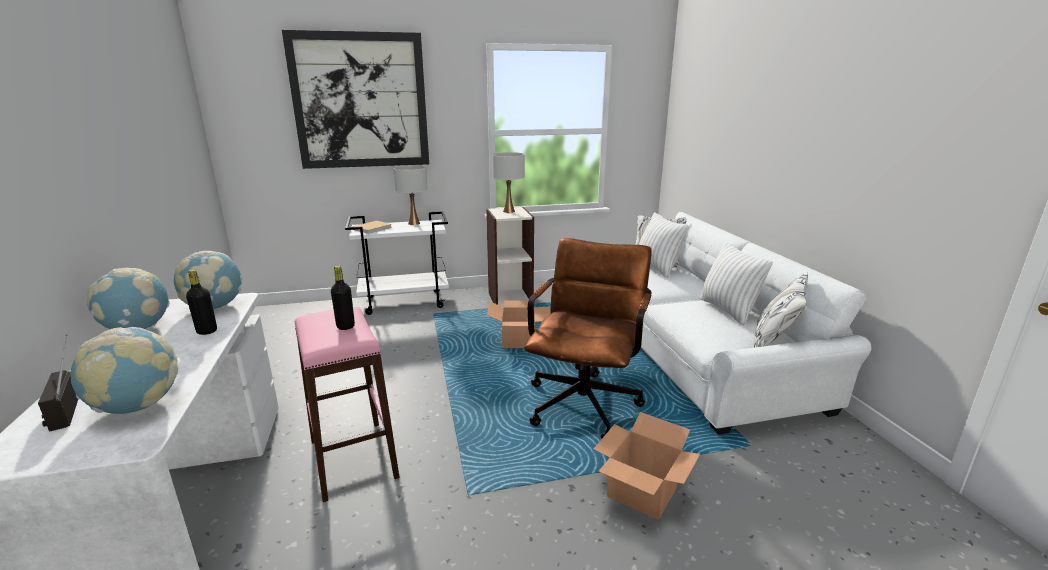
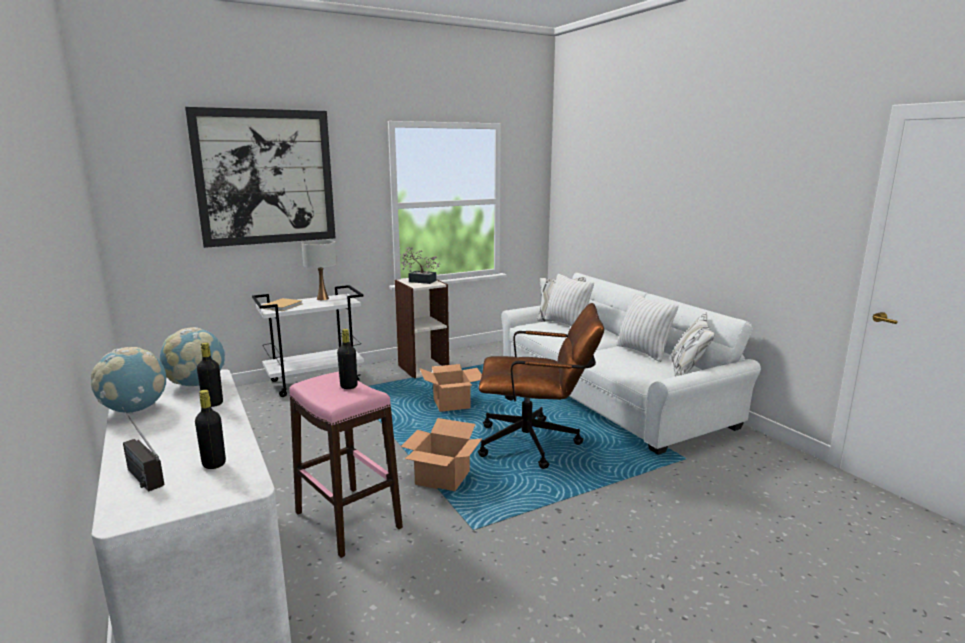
camera: 15 degrees left, 5 degrees down
globe [70,327,178,414] -> black bottle [195,390,226,469]
white table lamp [492,152,525,213] -> potted plant [400,247,441,284]
brown office chair [524,238,652,439] -> brown office chair turned 90 degrees clockwise [478,303,604,469]
cardboard box [594,412,700,520] -> cardboard box moved to [401,418,482,491]

